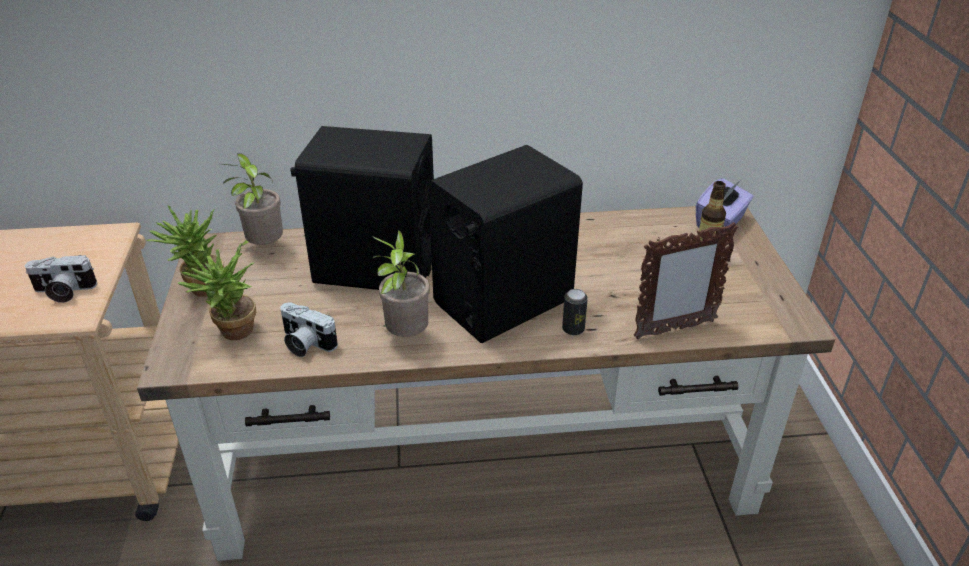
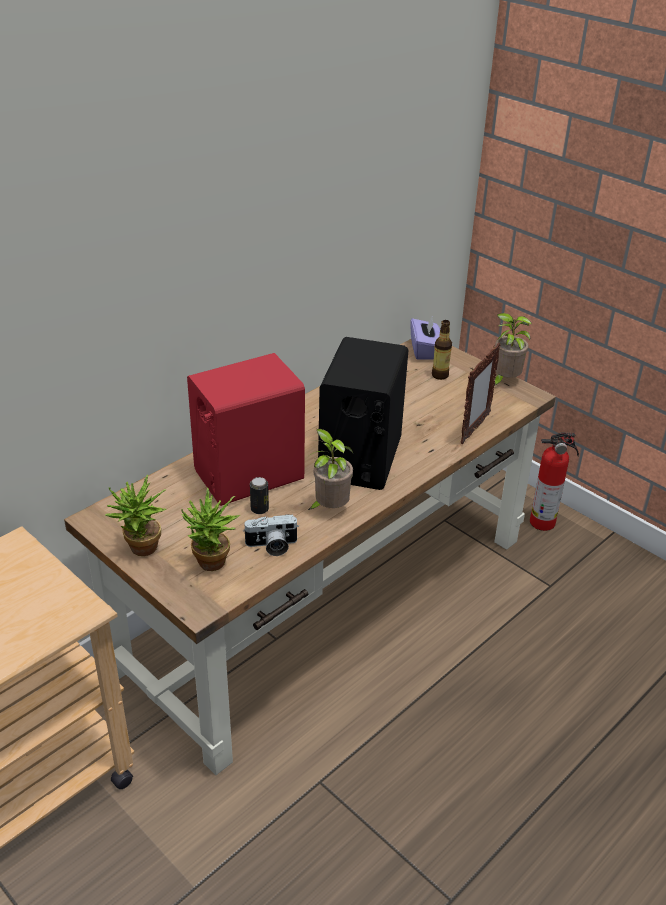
camera: 40 degrees left, 0 degrees up
camera [25,255,97,303] -> none
potted plant [222,153,283,246] -> potted plant moved to [494,313,532,386]
black speaker [290,126,434,290] -> red speaker [187,353,305,506]
can [562,289,588,335] -> can moved to [250,477,269,514]
none -> fire extinguisher [530,432,579,531]

